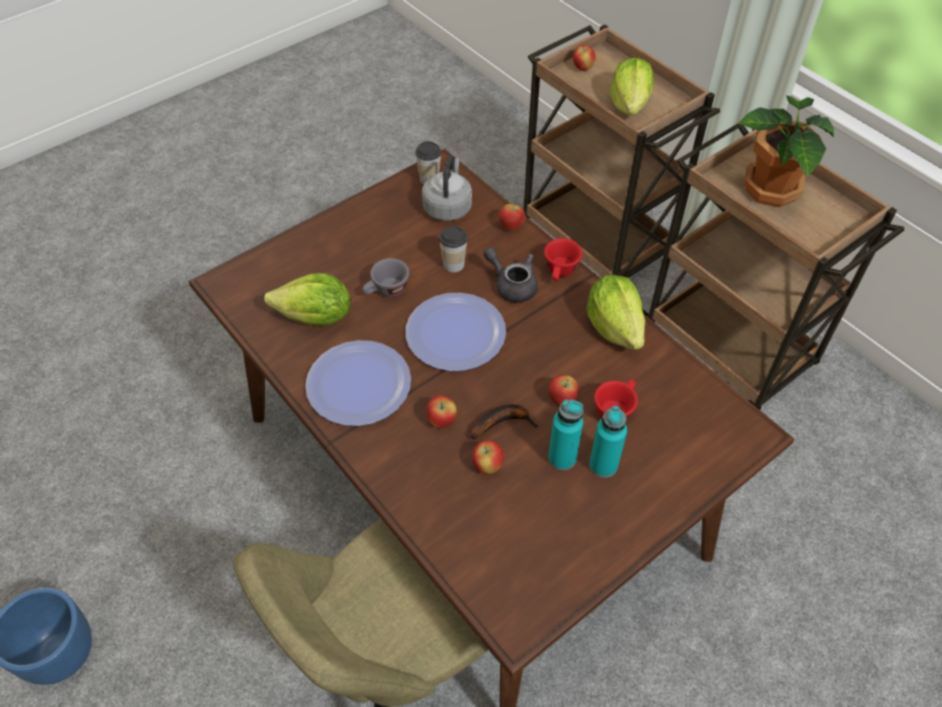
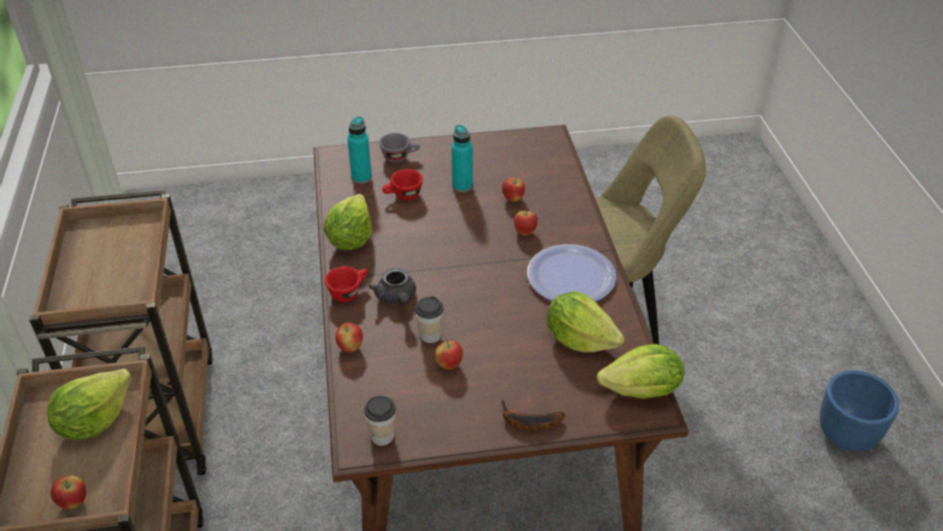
camera: 150 degrees left, 10 degrees down
grey cup [363,258,409,297] -> grey cup moved to [379,133,420,163]
plate [406,293,506,371] -> none
grey kettle [422,155,472,221] -> none
banana [471,404,538,440] -> banana moved to [502,399,565,430]
apple [548,375,579,406] -> apple moved to [435,340,463,370]
turquoise bottle [589,406,627,478] -> turquoise bottle moved to [347,116,372,184]
potted plant [738,96,834,207] -> none
none -> lettuce [597,344,685,399]

